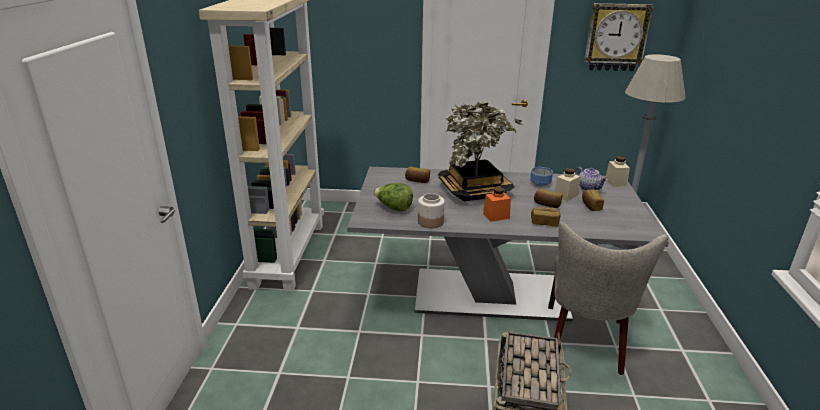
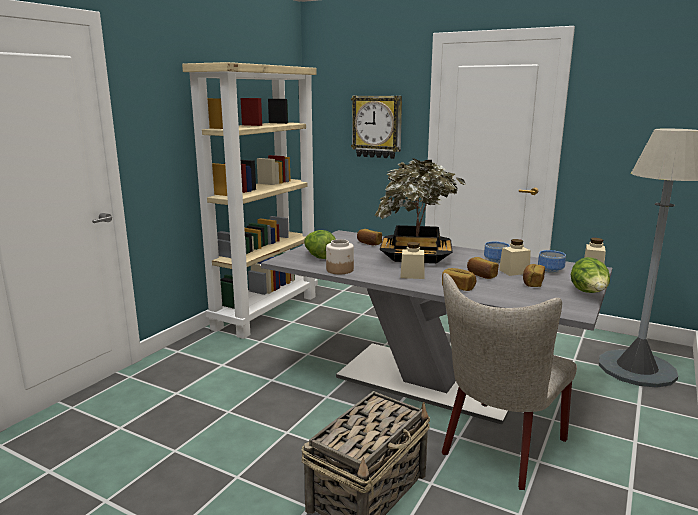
camera: 25 degrees right, 10 degrees down
orange jar [483,187,511,222] -> beige jar [400,242,424,279]
teapot [575,167,608,190] -> bowl [538,250,566,273]
wall clock [584,3,654,71] -> wall clock moved to [351,96,402,159]
none -> lettuce [571,257,610,293]

